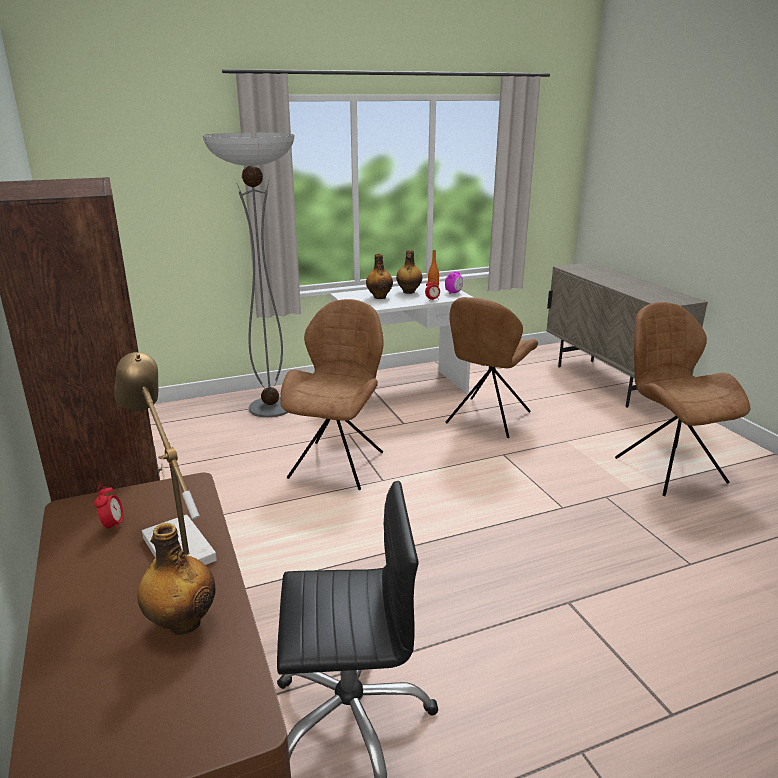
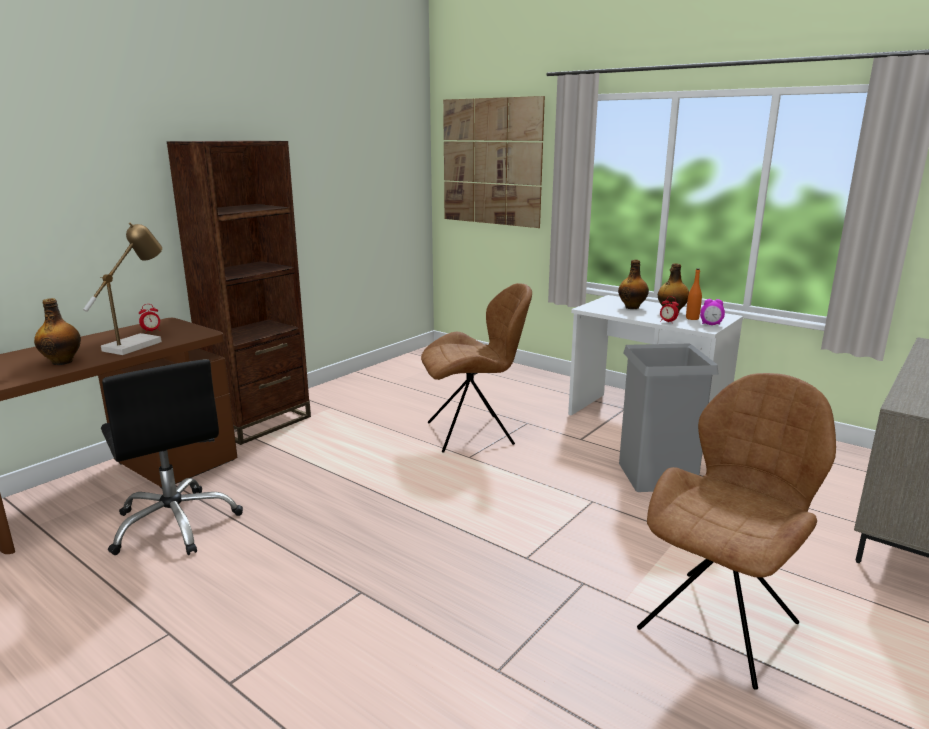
camera: 60 degrees right, 5 degrees down
floor lamp [202,133,294,418] -> none
brown chair [446,297,538,438] -> grey trash can [619,344,718,492]
none -> picture [443,96,545,228]

